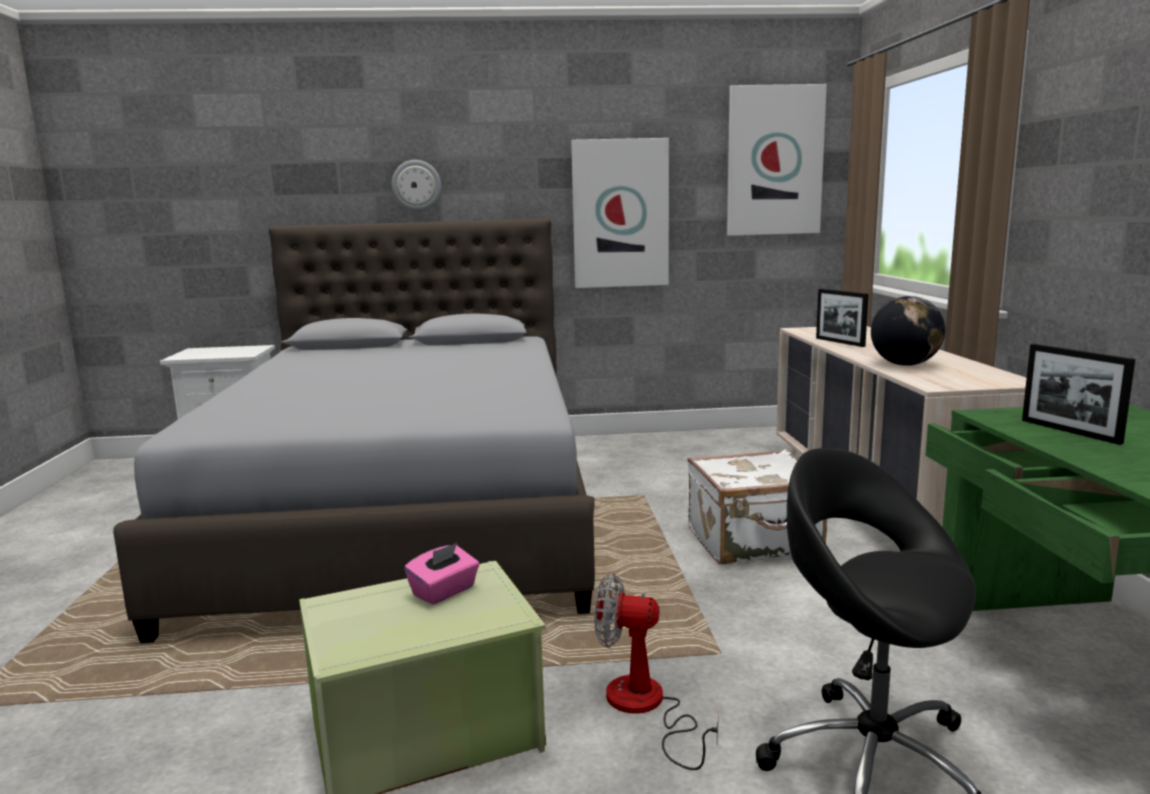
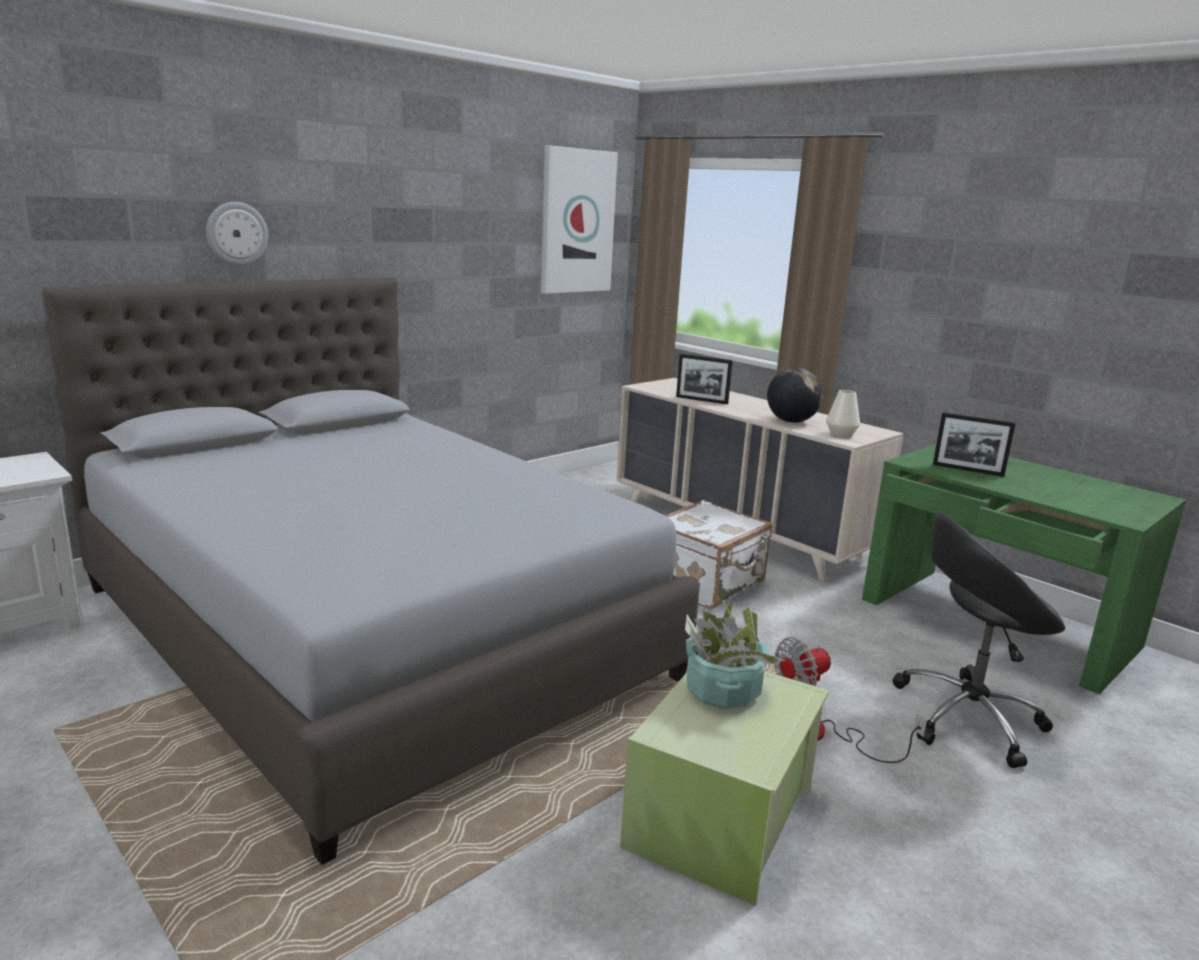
camera: 40 degrees left, 5 degrees up
pink tissue box [404,543,480,605] -> potted plant [685,601,785,709]
picture [571,138,669,288] -> none
none -> white vase [826,390,860,437]

